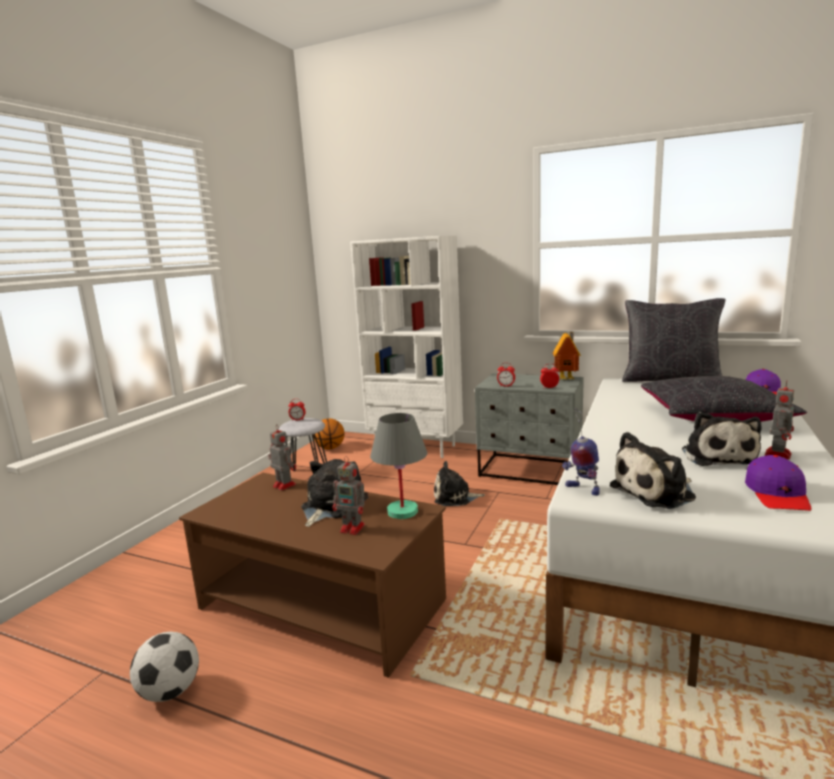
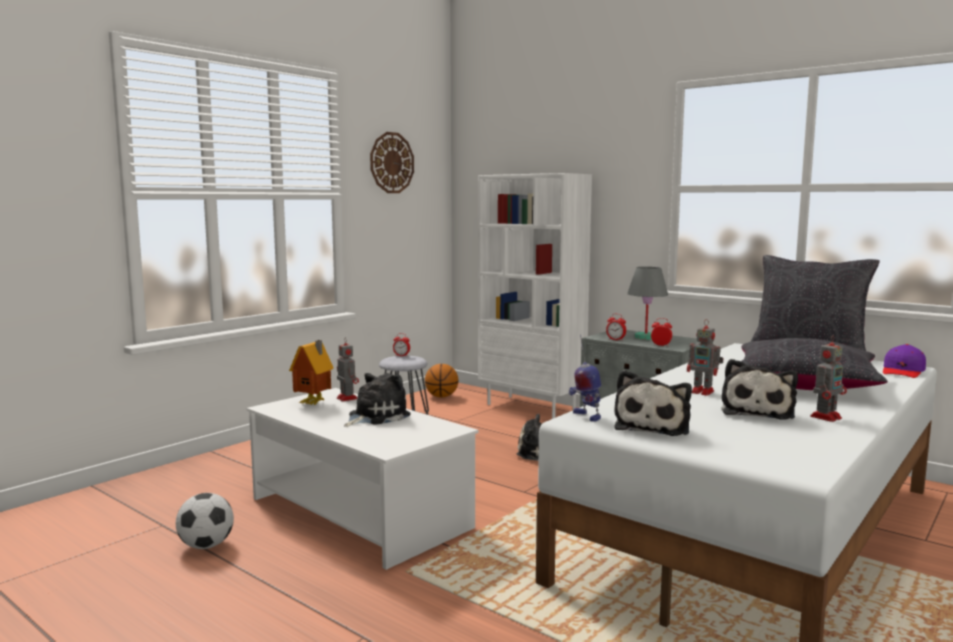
camera: 15 degrees right, 5 degrees down
brown coffee table [179,473,446,678] -> white coffee table [246,388,478,570]
toy robot [333,456,369,535] -> toy robot moved to [687,319,724,396]
grey table lamp [370,413,427,519] -> grey table lamp moved to [627,267,668,340]
toy house [553,332,581,380] -> toy house moved to [289,340,334,405]
plush toy [609,432,696,509] -> plush toy turned 60 degrees counterclockwise [614,370,692,436]
purple cap [745,455,812,511] -> none
none -> wall clock [370,132,414,193]

